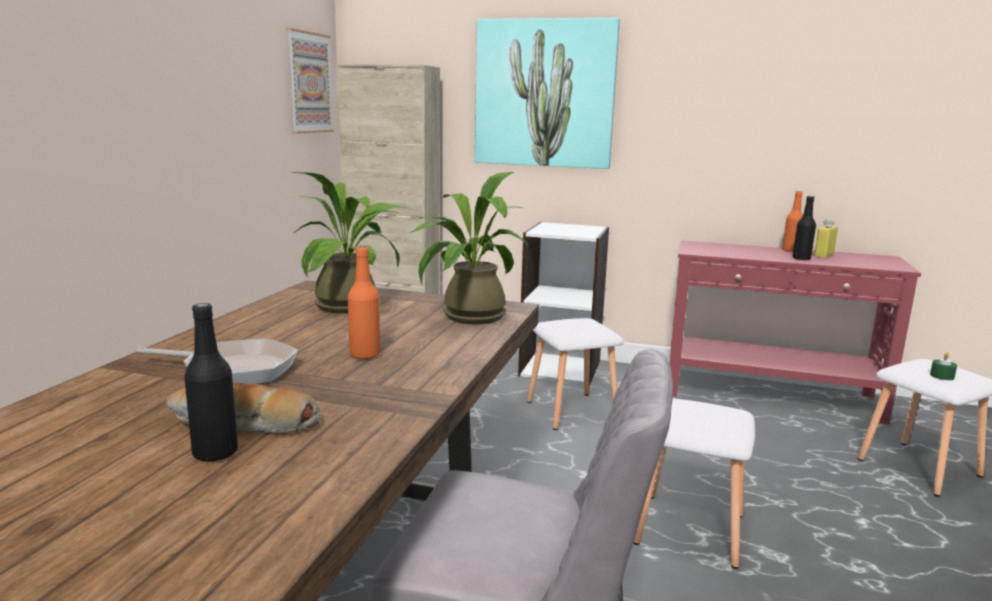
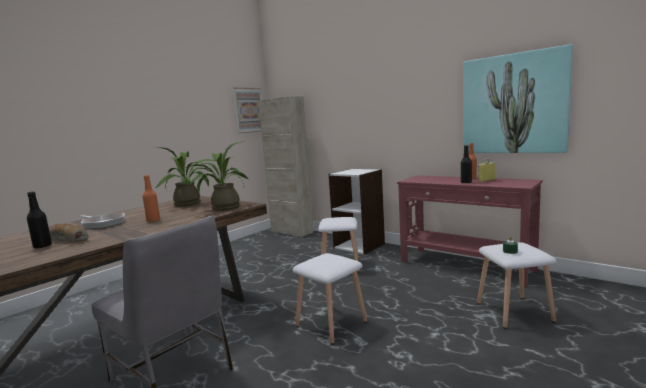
camera: 25 degrees right, 5 degrees down
picture [475,18,620,169] -> picture moved to [463,44,573,153]

